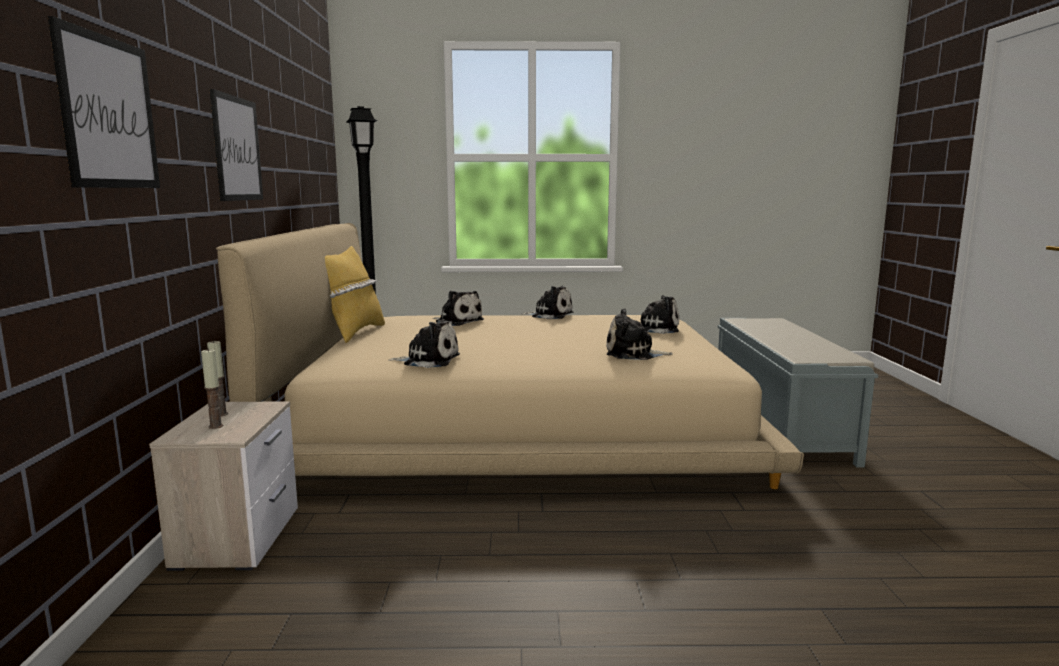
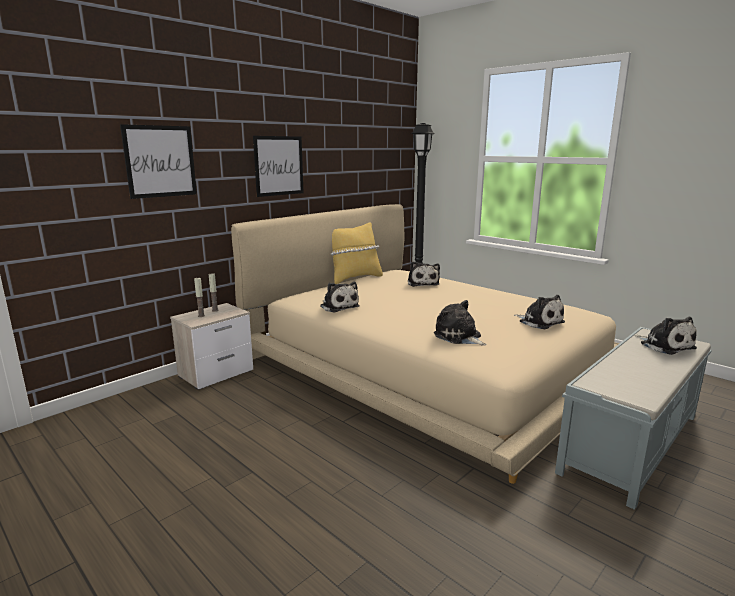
camera: 45 degrees right, 5 degrees up
plush toy [522,286,573,319] -> plush toy moved to [634,317,697,355]

